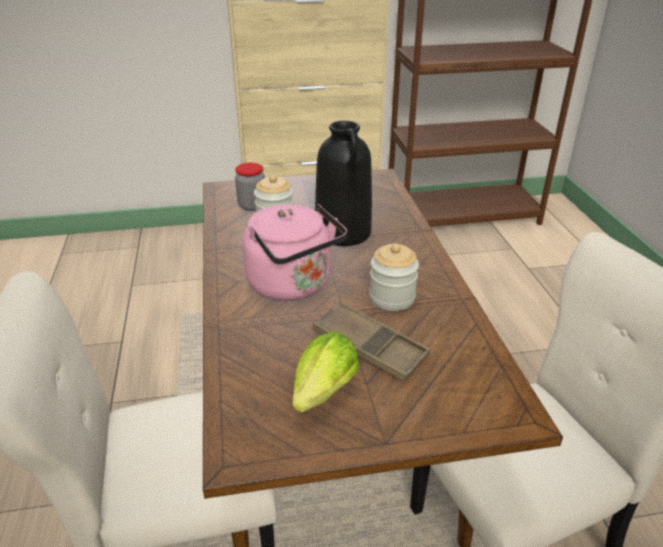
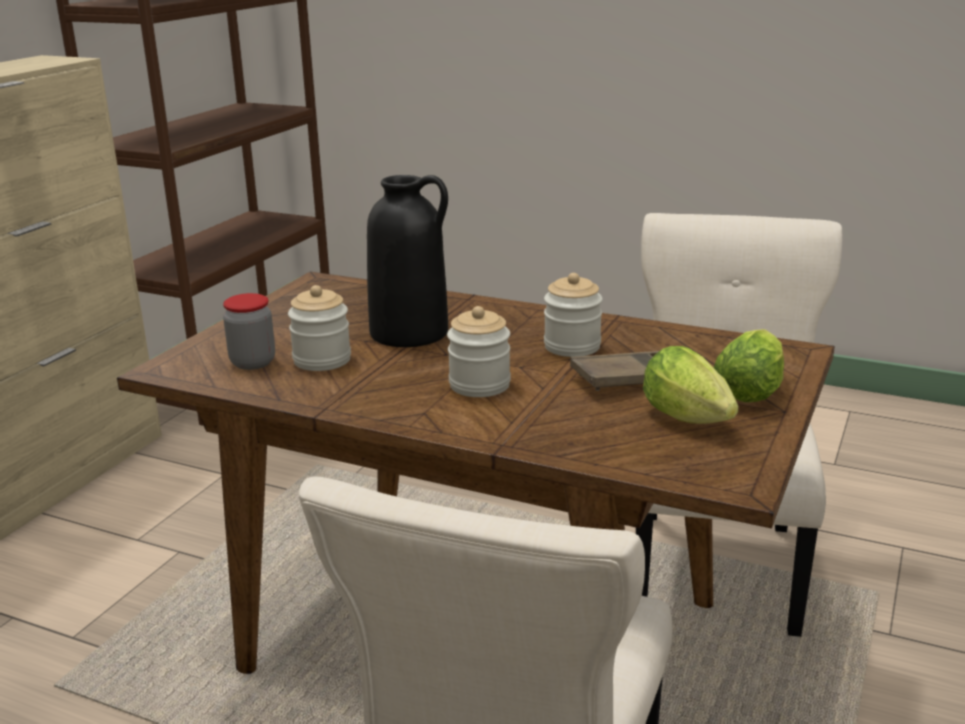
camera: 55 degrees left, 10 degrees down
pink kettle [242,204,347,301] -> jar [447,306,511,397]
none -> lettuce [714,329,784,402]

